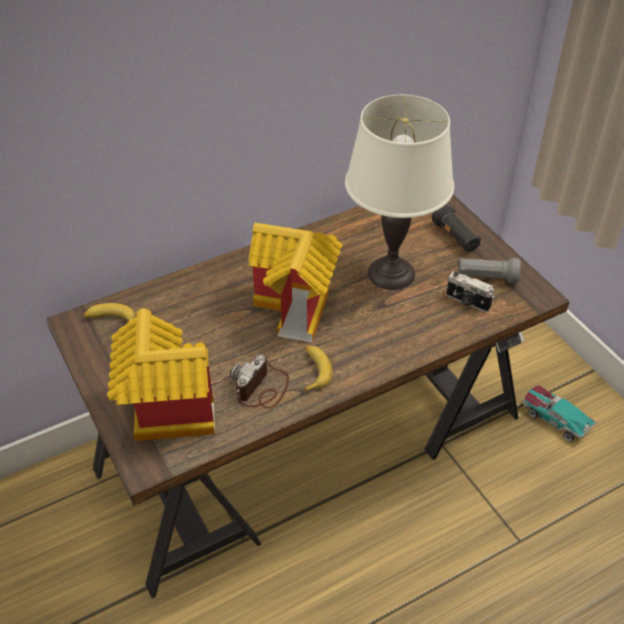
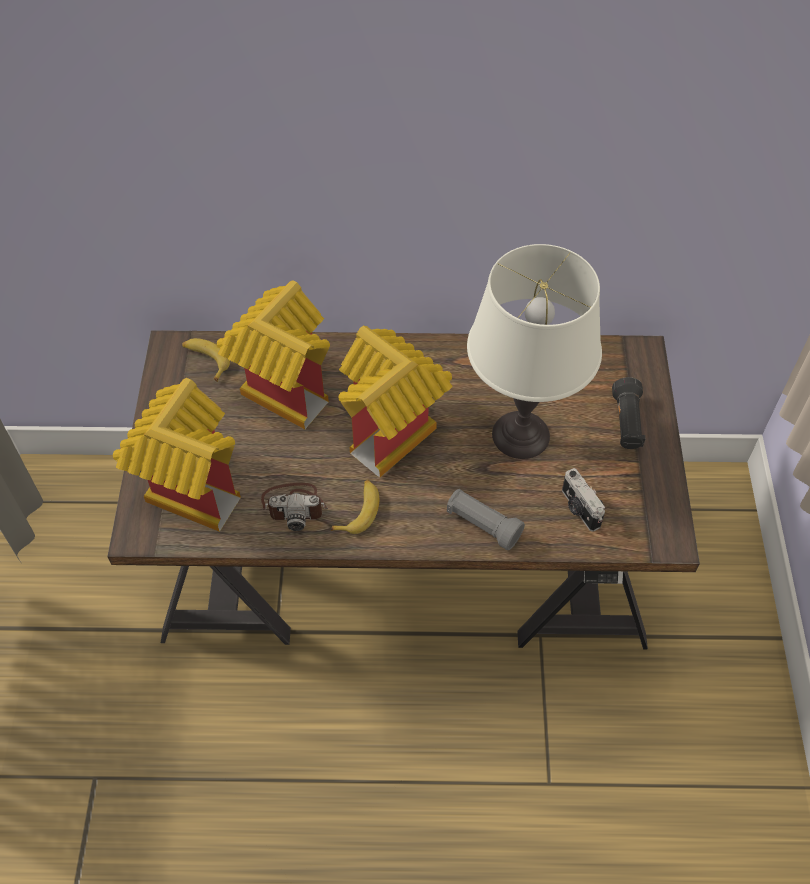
camera: 30 degrees right, 10 degrees up
camera [230,355,289,409] -> camera turned 150 degrees counterclockwise [261,483,328,531]
grey flashlight [458,258,521,283] -> grey flashlight moved to [447,489,525,550]
toy car [523,385,597,442] -> none
none -> toy house [217,280,330,429]

